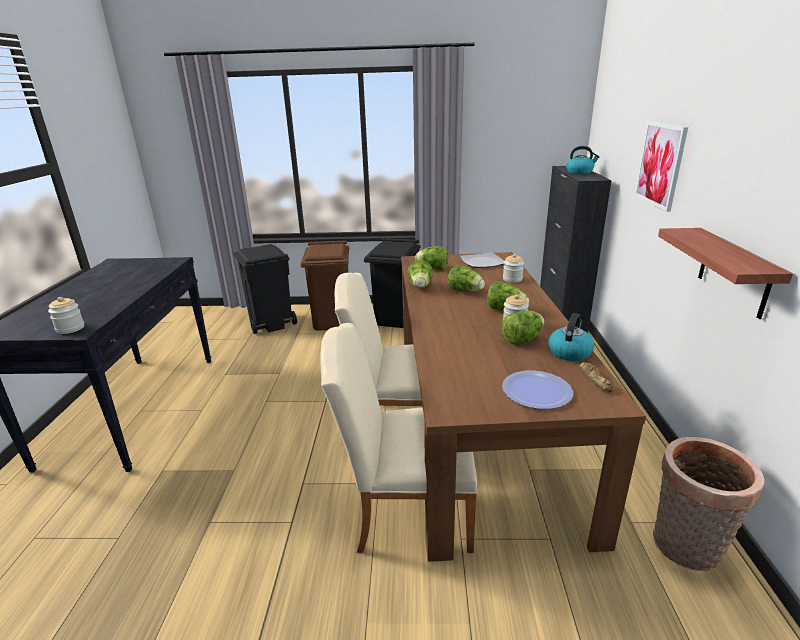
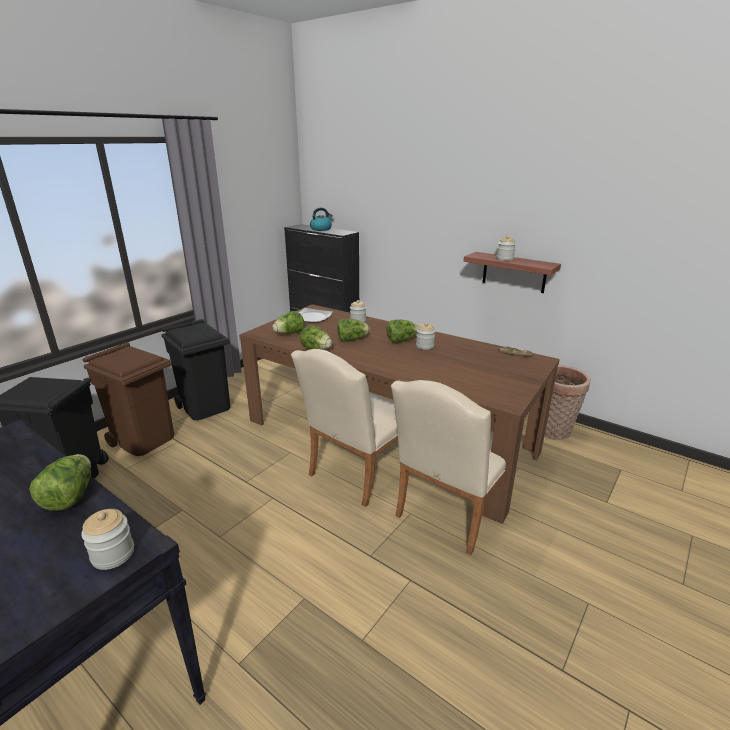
camera: 55 degrees left, 0 degrees up
lettuce [502,311,544,345] -> lettuce moved to [29,454,91,511]
plate [502,371,573,409] -> none
kettle [548,313,594,361] -> none
picture [635,122,688,212] -> none
none -> jar [497,235,516,261]

